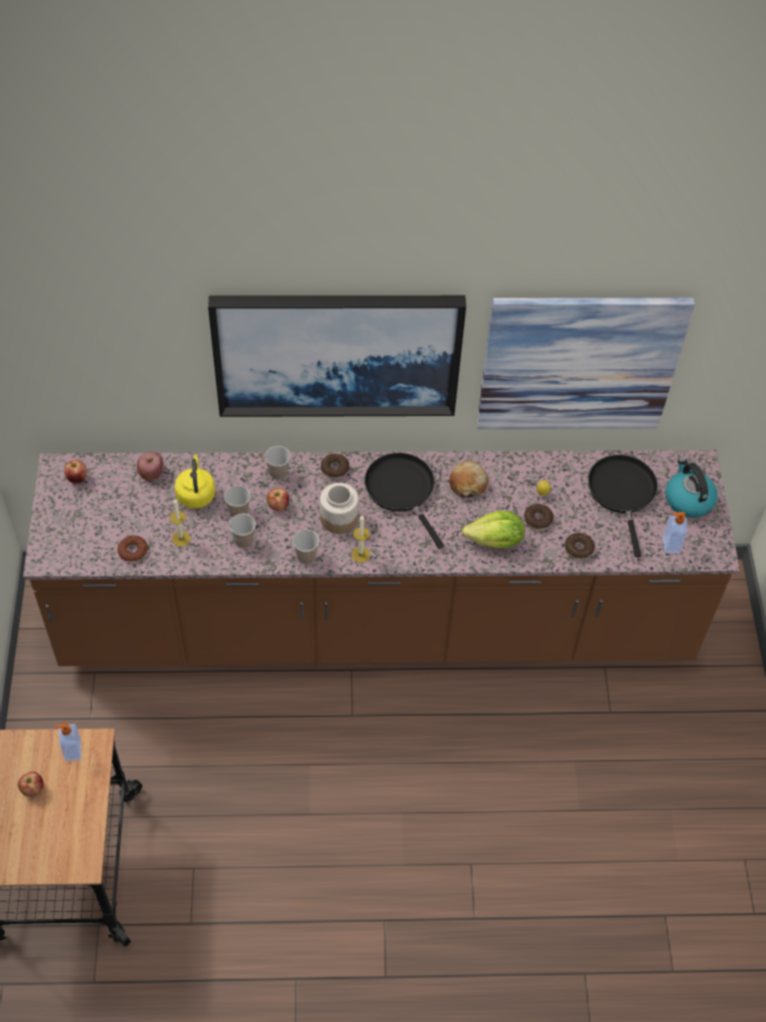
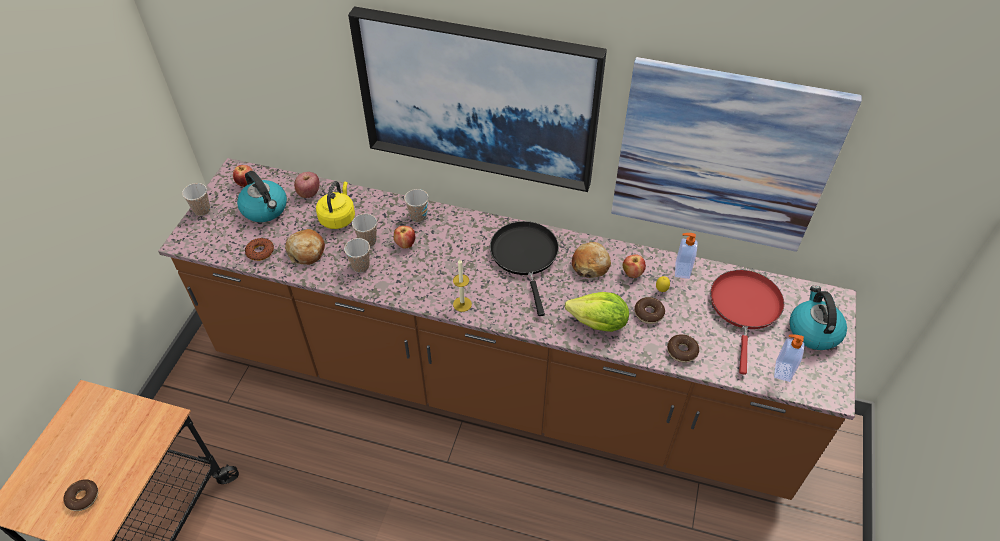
camera: 20 degrees right, 5 degrees down
apple [18,772,44,797] -> apple moved to [623,254,646,278]
soap dispenser [55,723,81,762] -> soap dispenser moved to [675,233,697,279]
candle [170,499,191,547] -> bread [285,229,325,265]
cup [293,530,319,564] -> cup moved to [182,183,210,216]
jar [320,483,359,534] -> none
donut [321,454,349,479] -> donut moved to [64,479,98,511]
black frying pan [588,454,658,557] -> red frying pan [710,270,784,375]
none -> kettle [237,171,287,222]

